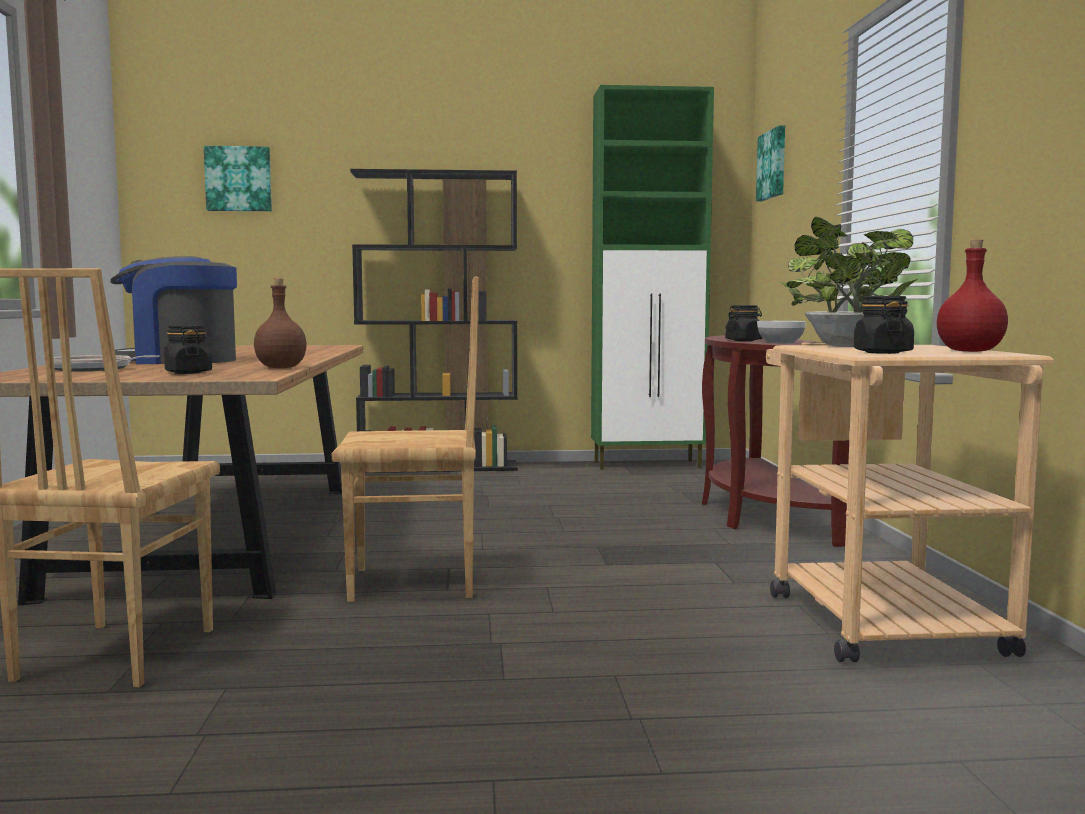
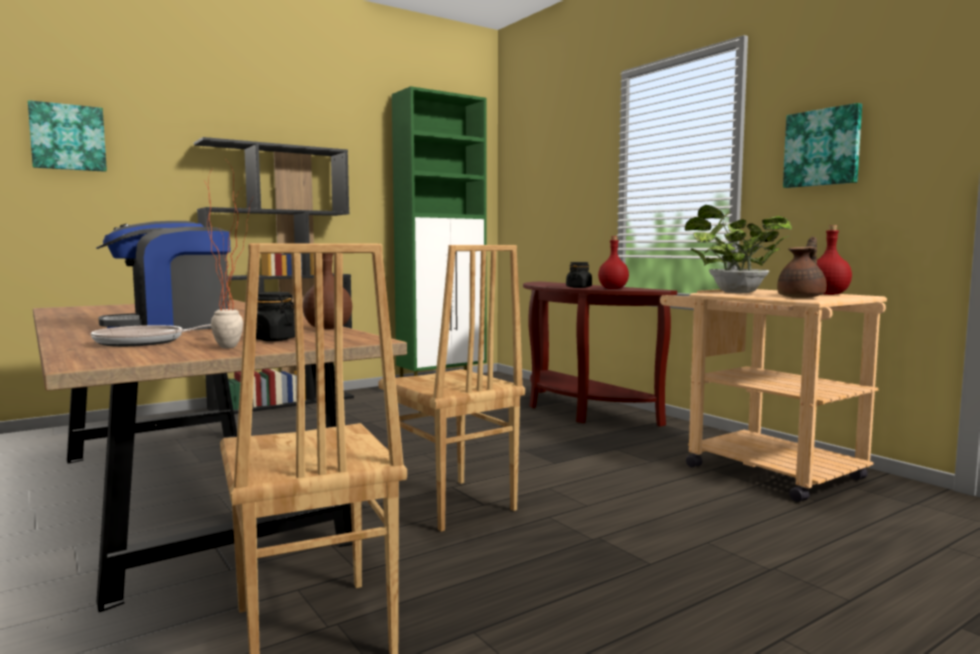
camera: 30 degrees left, 0 degrees up
brown chair [332,277,479,602] -> brown chair turned 90 degrees clockwise [378,245,525,532]
picture [756,125,785,201] -> picture moved to [783,103,862,188]
bowl [757,321,806,343] -> red bottle [598,236,629,289]
black jar [854,296,914,354] -> brown teapot [777,237,827,298]
none -> potted plant [204,161,253,349]

